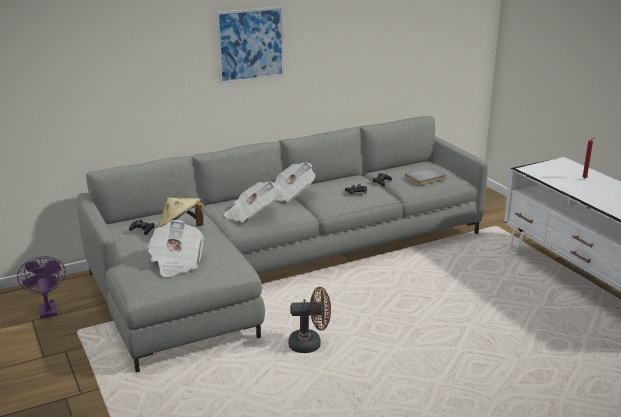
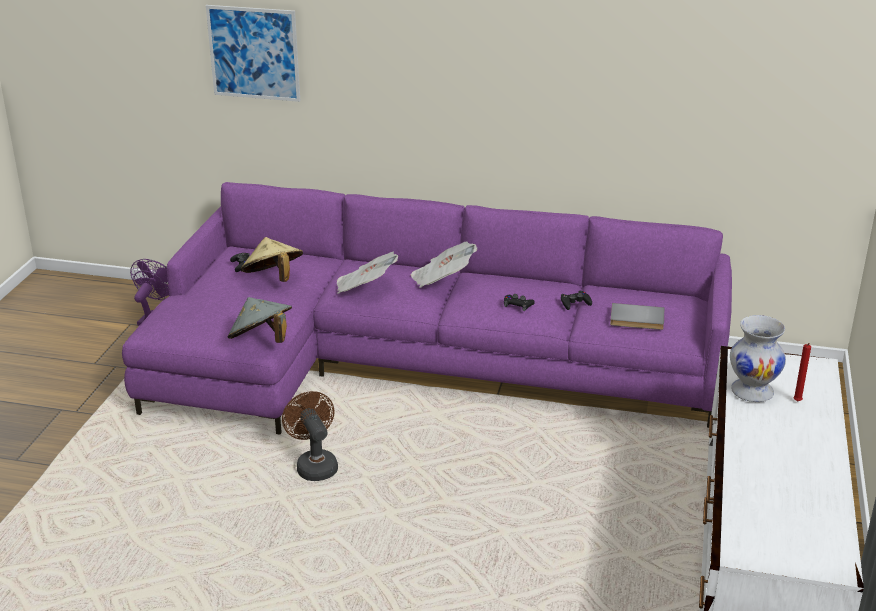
camera: 40 degrees right, 5 degrees up
grey sofa [77,116,488,373] -> purple sofa [122,182,732,435]
newspaper [147,220,204,277] -> none
picture [216,6,284,84] -> picture moved to [206,5,300,102]
brown fan [288,287,331,353] -> brown fan turned 150 degrees counterclockwise [282,391,338,481]
none -> grey hat [227,297,292,343]
none -> white vase [730,315,786,402]

